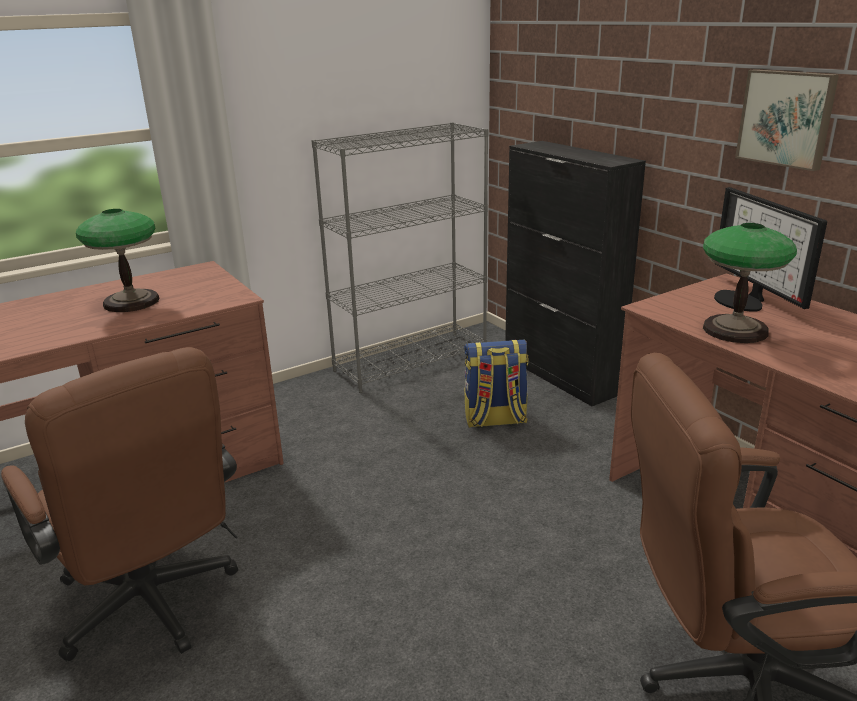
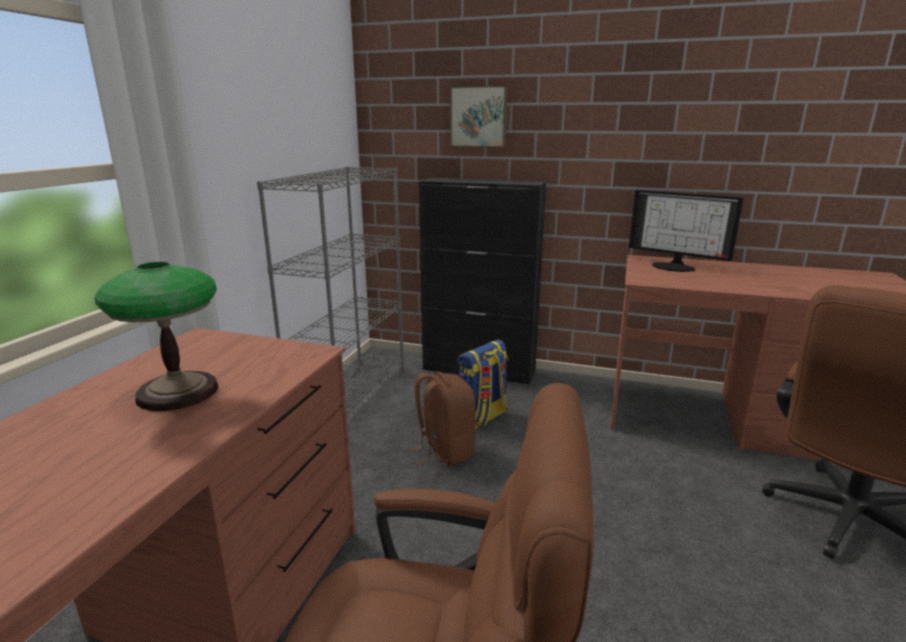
camera: 40 degrees left, 5 degrees down
table lamp [703,223,797,343] -> none
picture [735,69,839,171] -> picture moved to [450,86,508,147]
none -> brown backpack [407,372,476,466]

